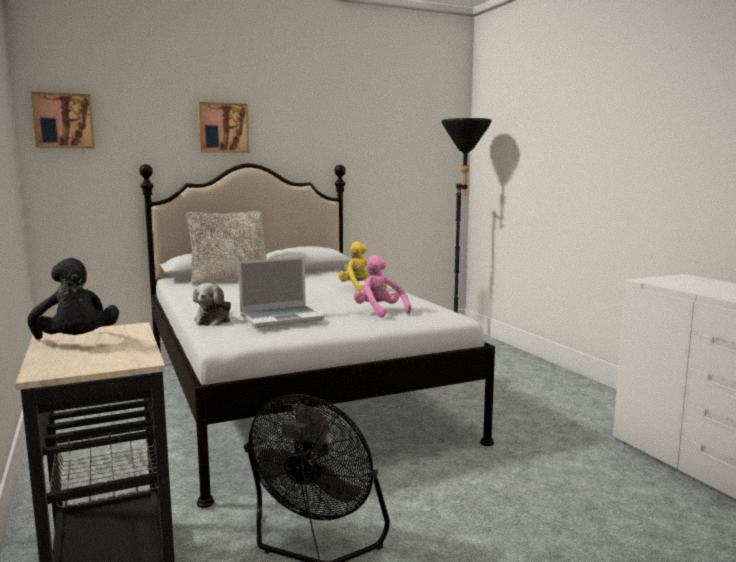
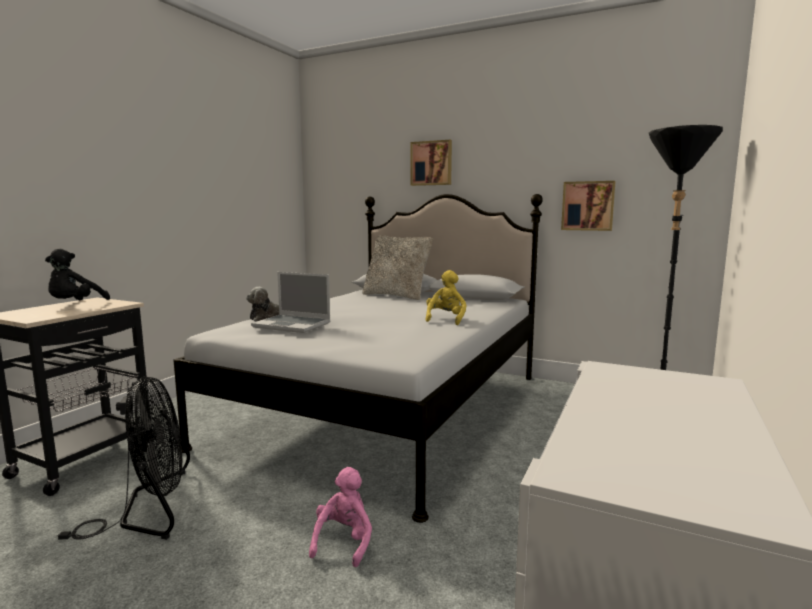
camera: 50 degrees right, 0 degrees up
picture [31,92,95,149] -> picture moved to [561,181,616,231]
pink plush toy [354,255,411,318] -> pink plush toy moved to [309,467,372,567]

